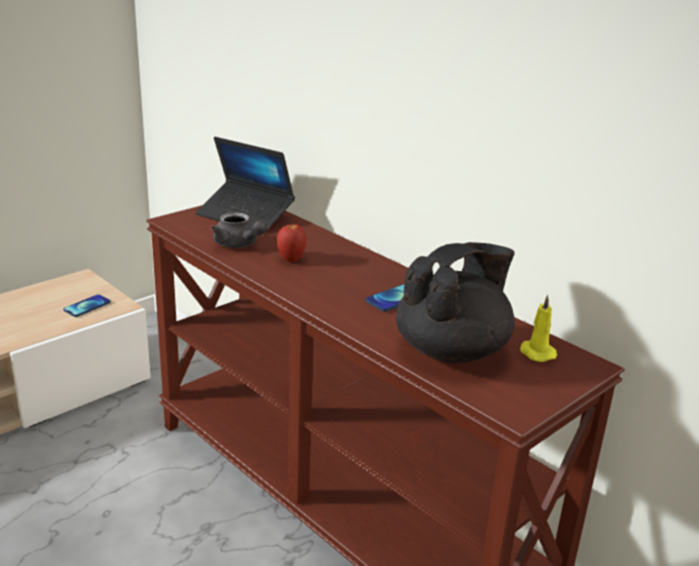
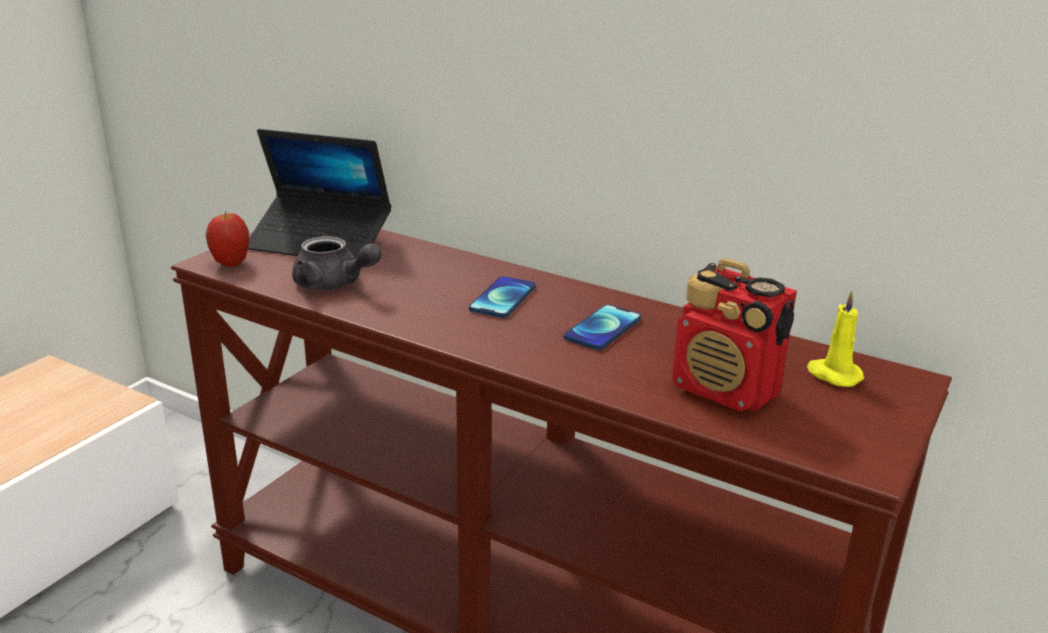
camera: 15 degrees left, 0 degrees up
phone [63,295,110,317] -> phone moved to [469,276,536,318]
apple [277,223,306,262] -> apple moved to [206,211,249,267]
black teapot [396,242,515,363] -> radio [672,258,797,411]

